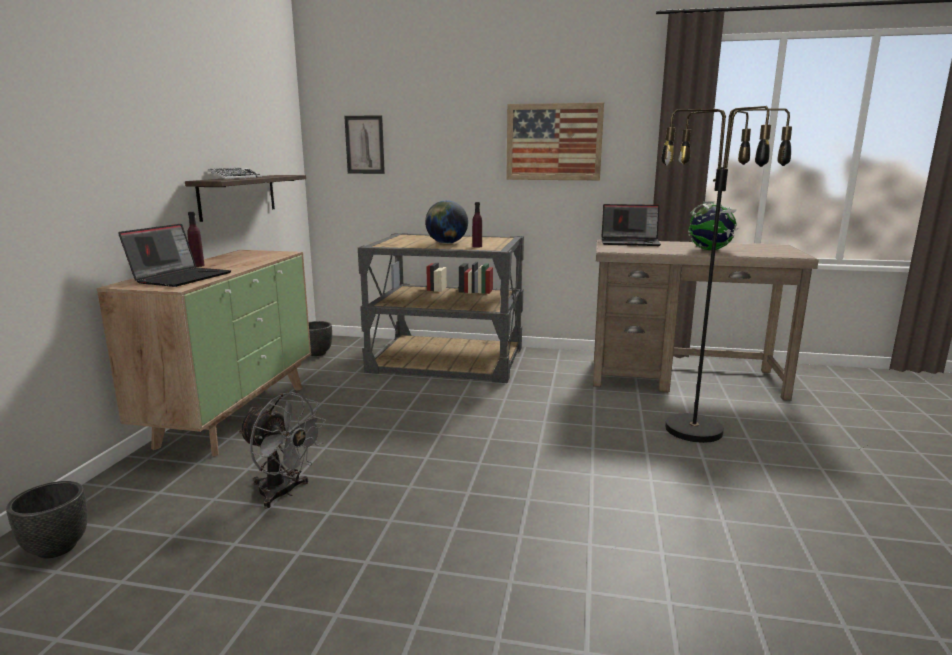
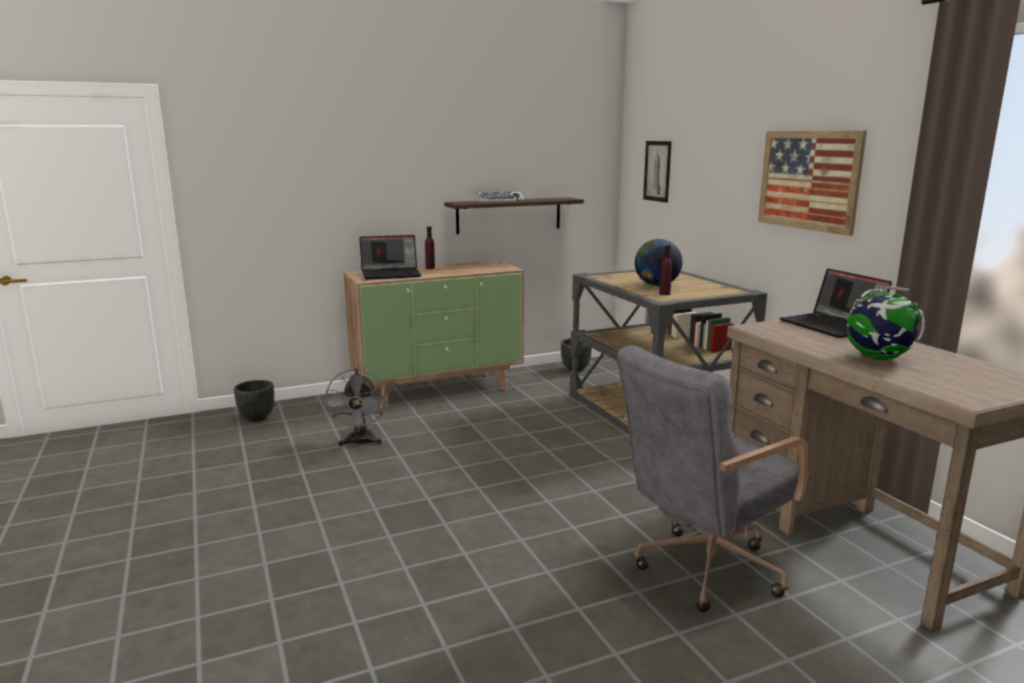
camera: 55 degrees right, 0 degrees up
floor lamp [661,106,792,443] -> grey office chair [617,345,811,612]

